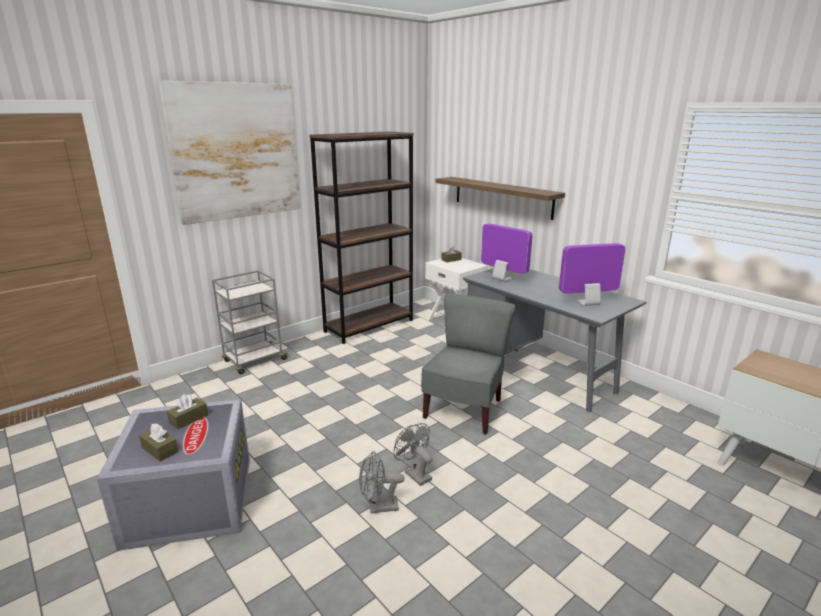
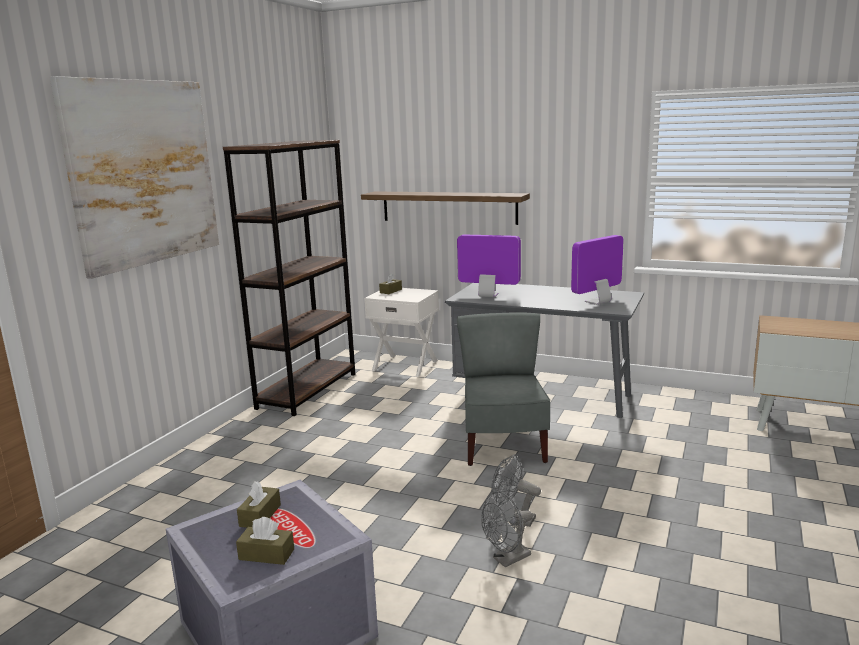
camera: 25 degrees left, 5 degrees down
grey cart [212,270,289,374] -> none

